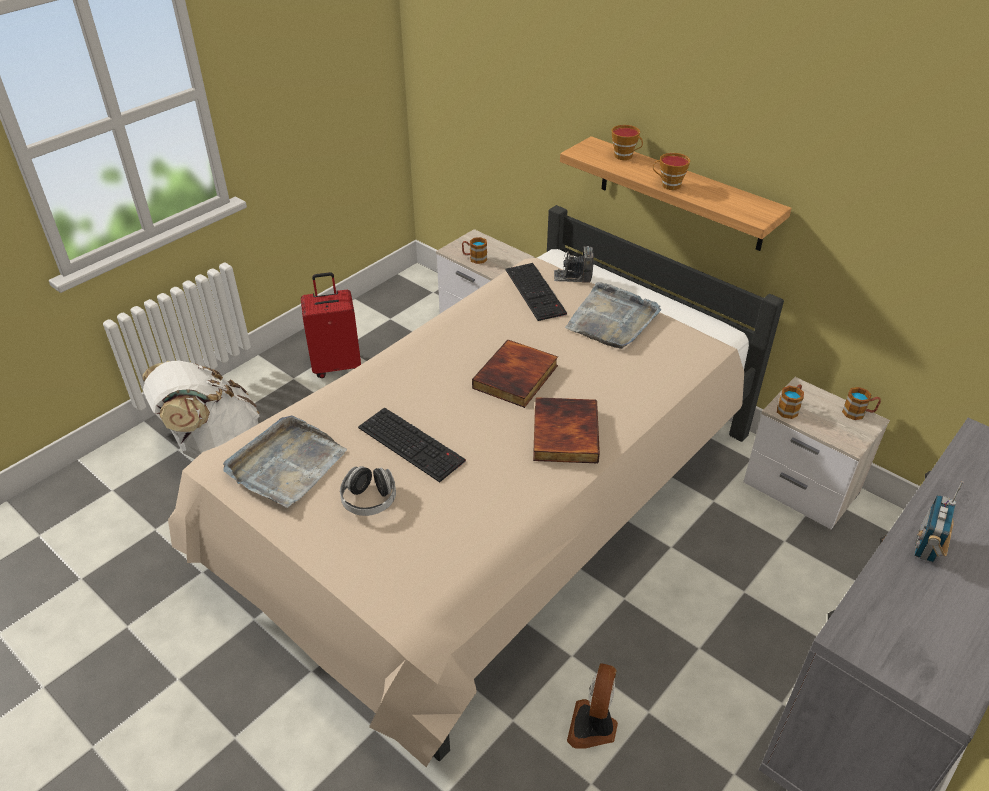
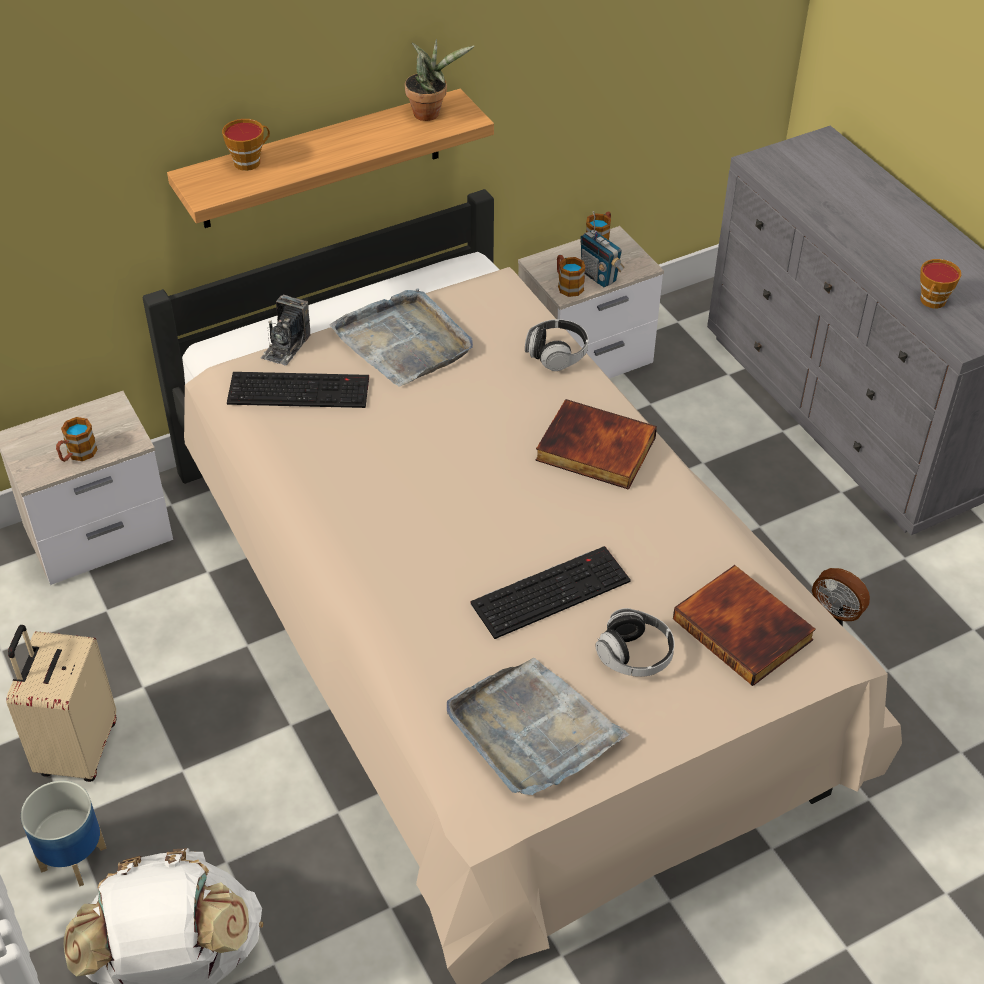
camera: 70 degrees left, 5 degrees up
red suitcase [301,272,361,378] -> beige suitcase [6,625,116,782]
book [472,339,558,408] -> book moved to [673,565,816,686]
cup [653,153,690,190] -> cup moved to [920,259,961,308]
radio [914,481,963,562] -> radio moved to [580,211,625,288]
none -> planter [21,781,107,886]
none -> potted plant [405,39,474,121]
none -> headphones [525,319,588,371]

